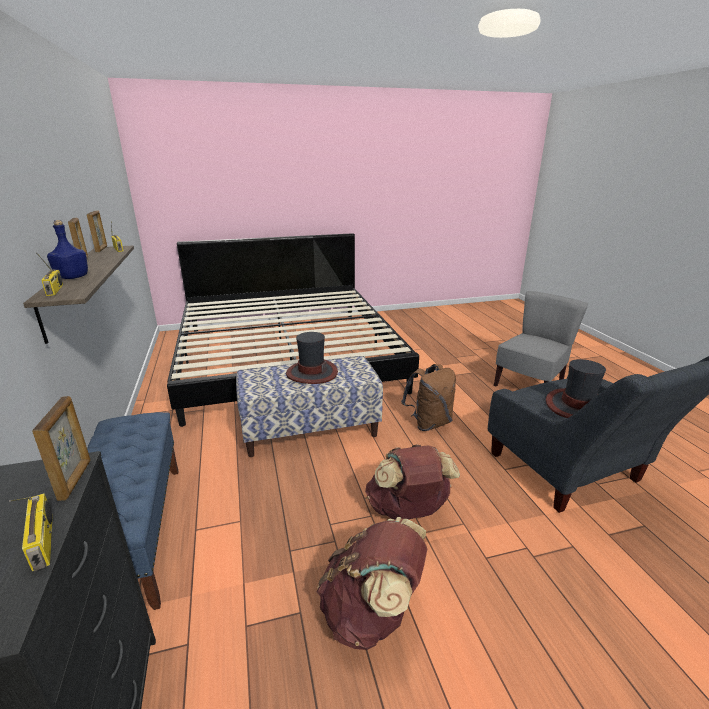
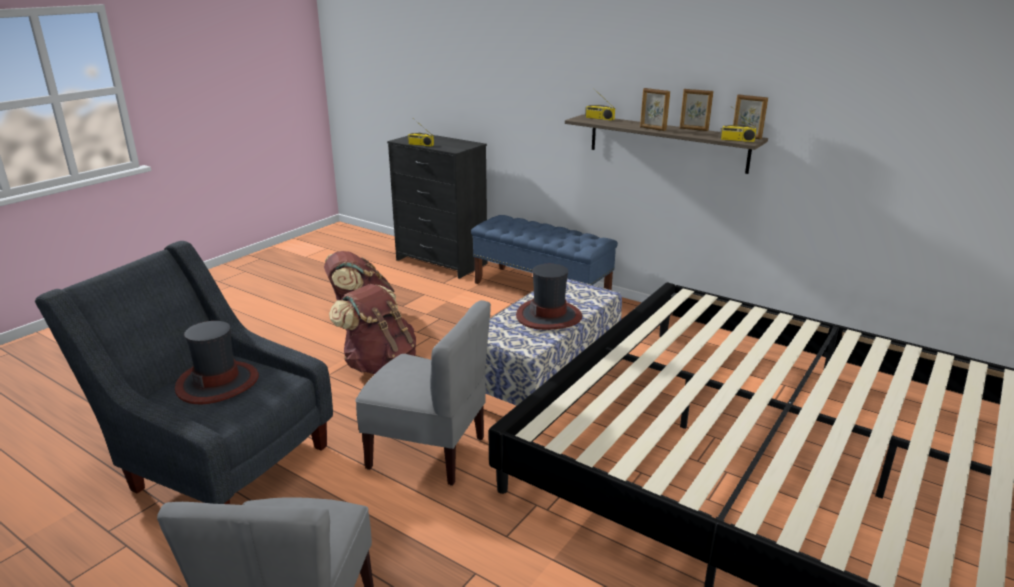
camera: 140 degrees right, 0 degrees up
picture frame [32,396,91,501] -> picture frame moved to [640,88,670,131]
blue bottle [47,220,88,279] -> none
brown backpack [401,364,456,431] -> grey chair [355,300,491,485]

